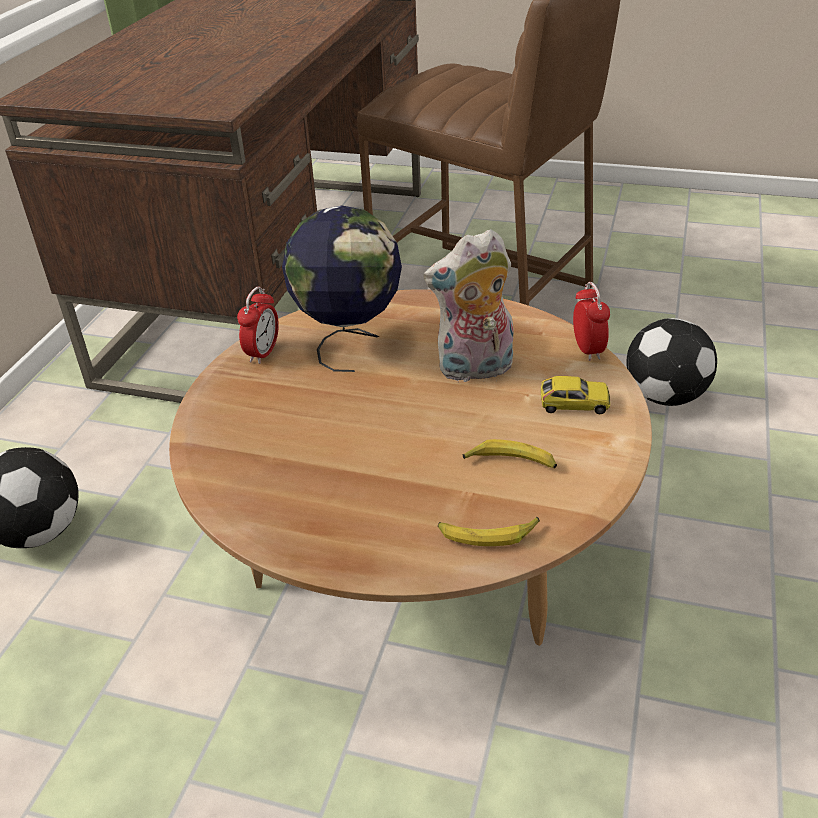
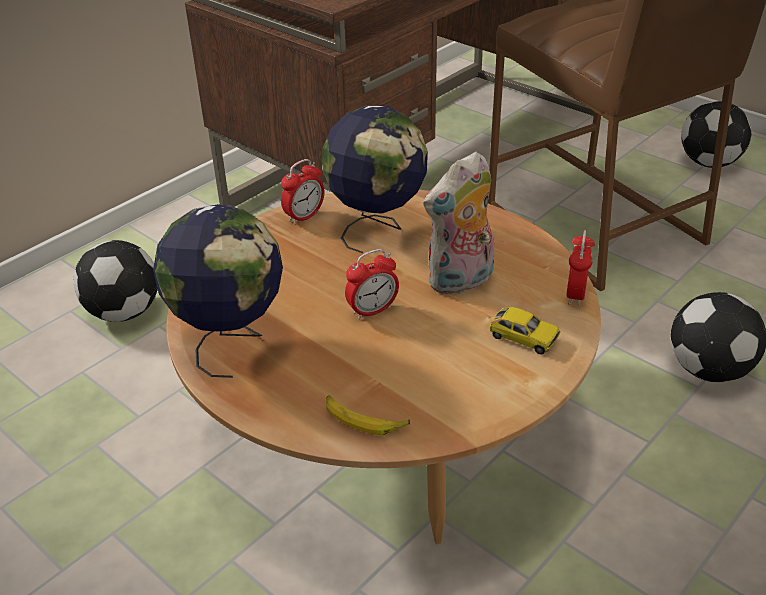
camera: 25 degrees right, 0 degrees up
plush toy [423,229,514,382] -> plush toy turned 45 degrees counterclockwise [423,152,494,295]
banana [463,439,557,468] -> none
none -> globe [153,204,283,378]
none -> alarm clock [345,249,399,320]
none -> football [681,101,751,168]

